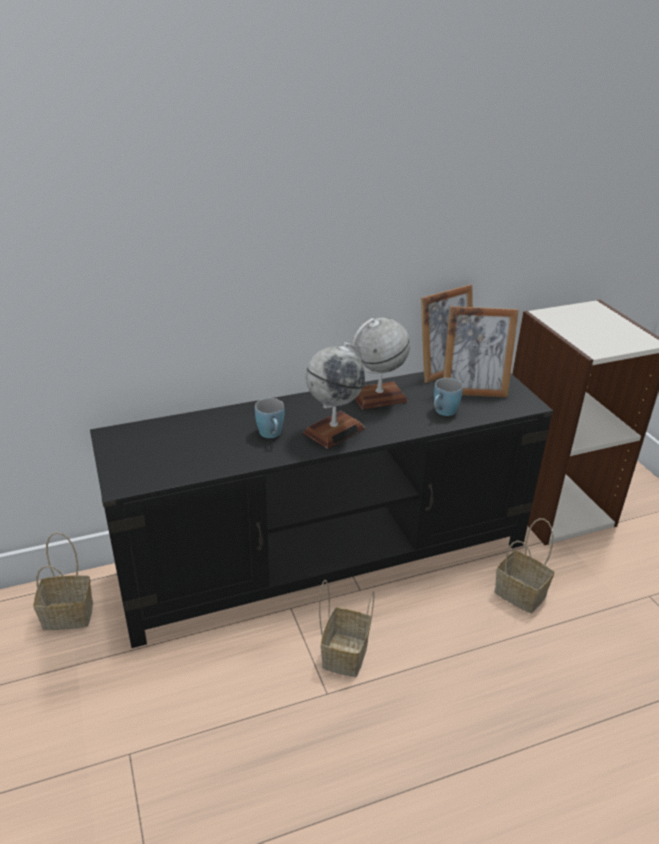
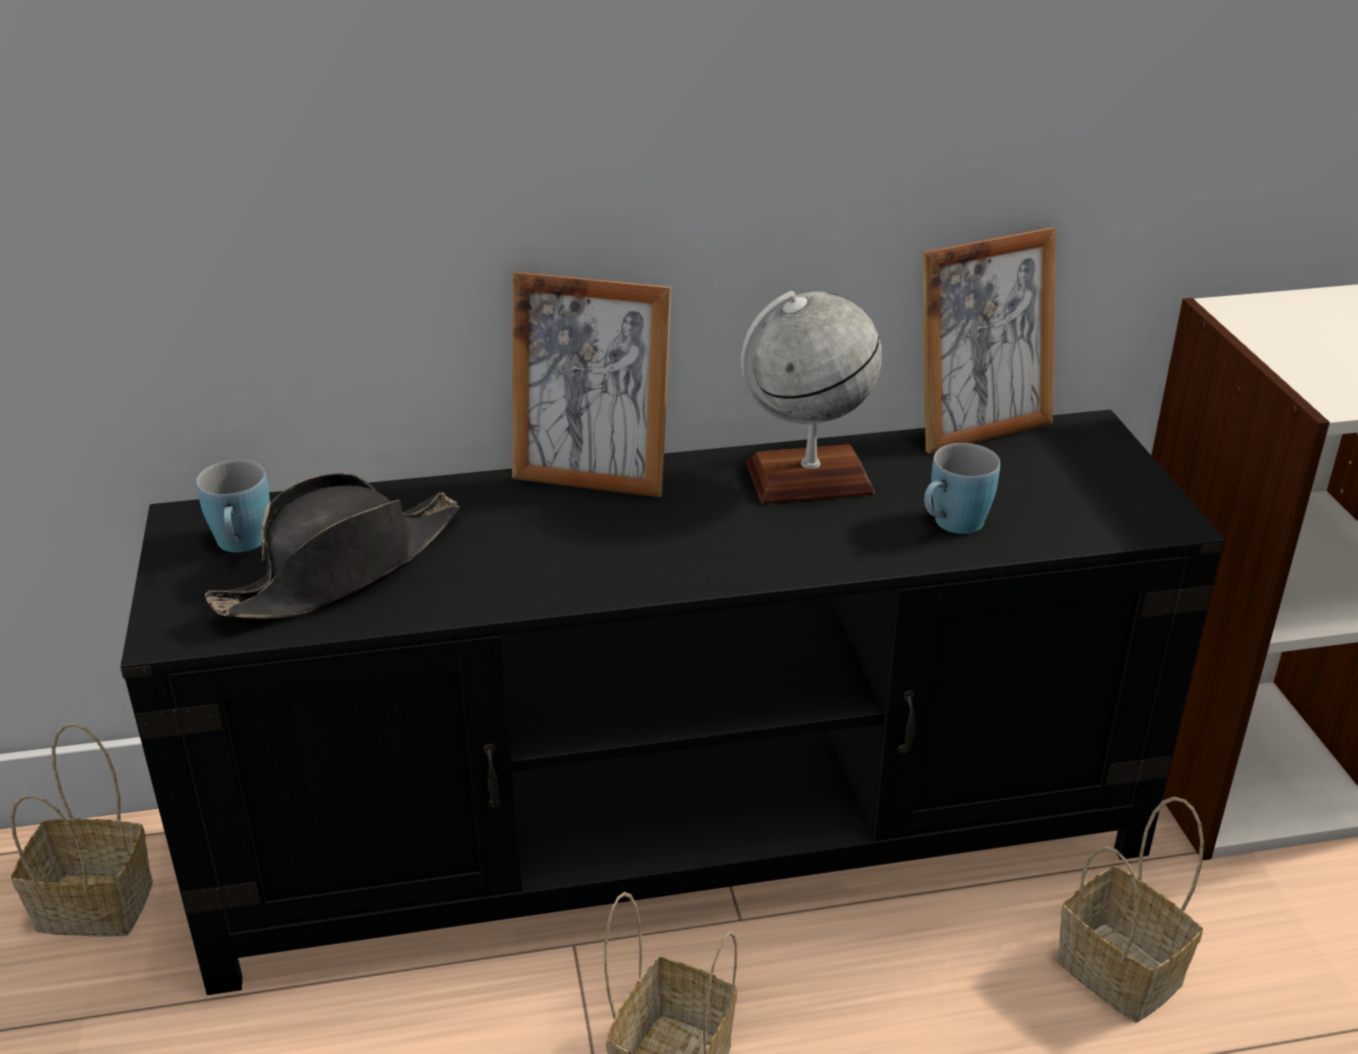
camera: 10 degrees right, 0 degrees up
blue mug [255,398,284,438] -> blue mug moved to [196,460,270,552]
globe [303,342,365,449] -> none
picture frame [443,306,519,397] -> picture frame moved to [512,272,671,497]
none -> black hat [205,473,460,619]

